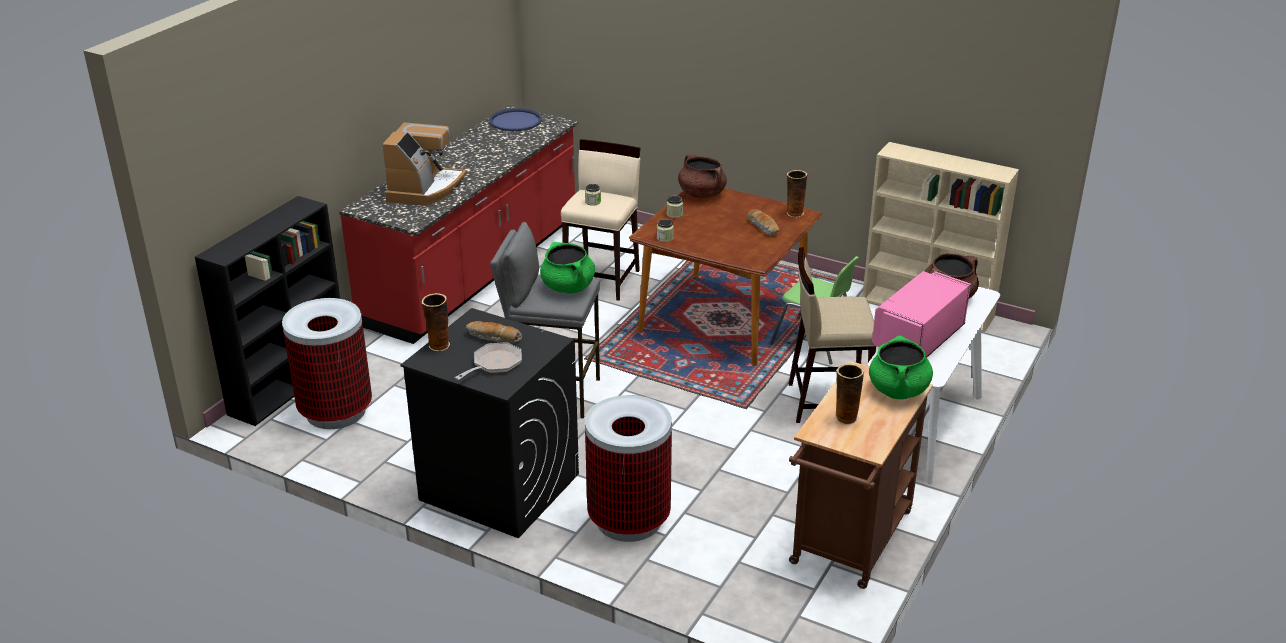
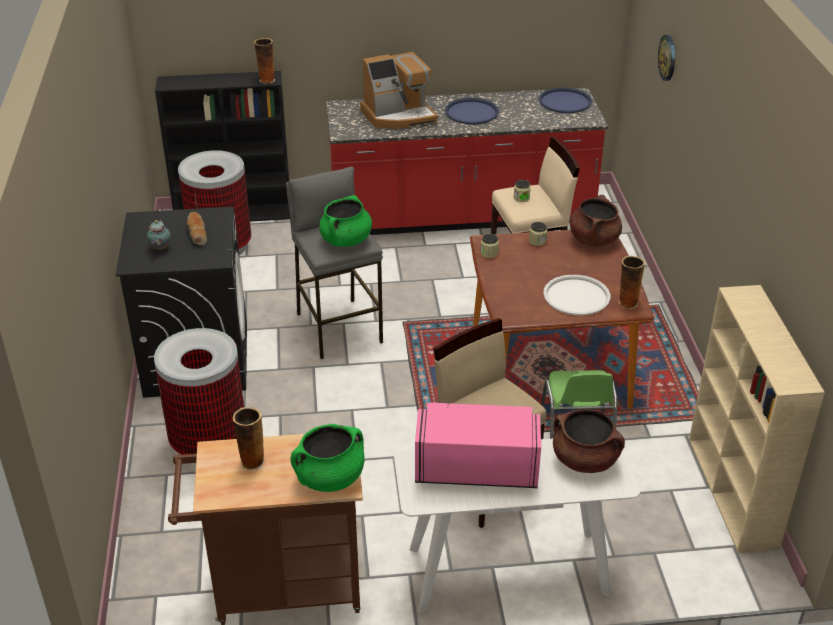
camera: 55 degrees right, 5 degrees up
vase [422,293,450,351] -> vase moved to [254,38,275,84]
frying pan [454,342,522,380] -> teapot [147,219,171,250]
bread [747,209,779,236] -> white tray [543,275,611,316]
none -> blue tray [445,98,499,124]
none -> wall clock [658,35,675,81]

